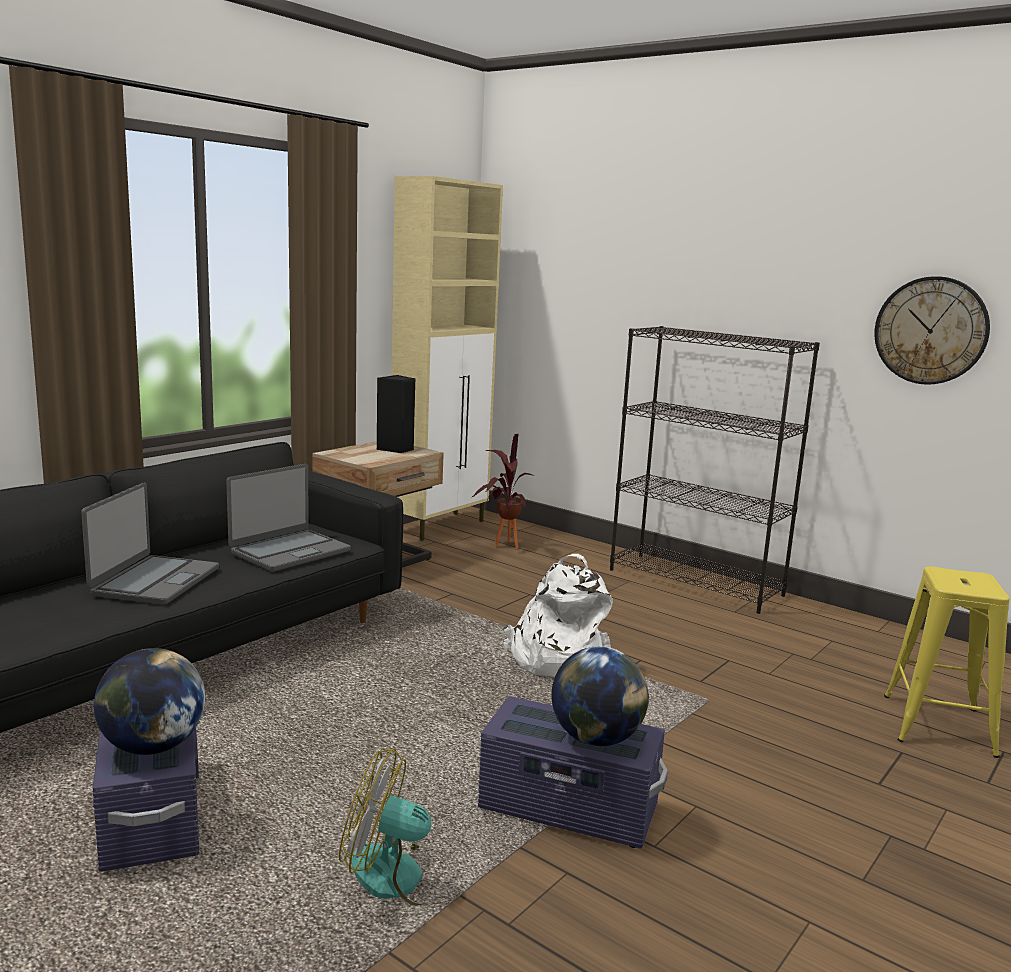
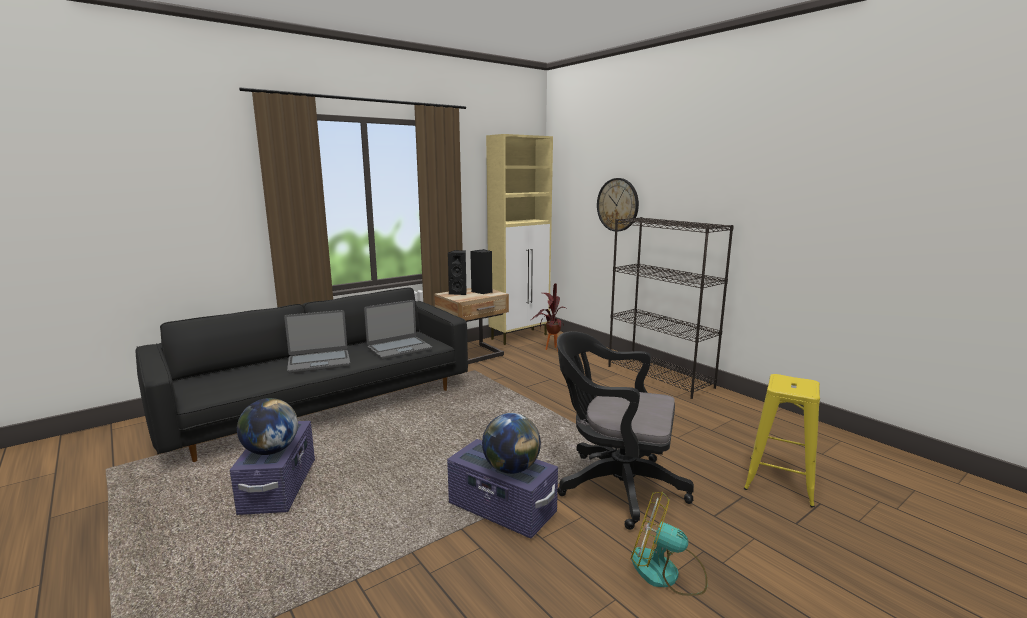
camera: 15 degrees right, 0 degrees up
laptop [81,482,219,605] -> laptop turned 45 degrees clockwise [284,310,350,373]
fan [339,748,460,906] -> fan moved to [631,491,708,596]
white backpack [503,554,613,677] -> none
wall clock [874,276,990,385] -> wall clock moved to [597,178,639,232]
none -> black speaker [448,250,467,295]
none -> black office chair [557,331,694,530]

